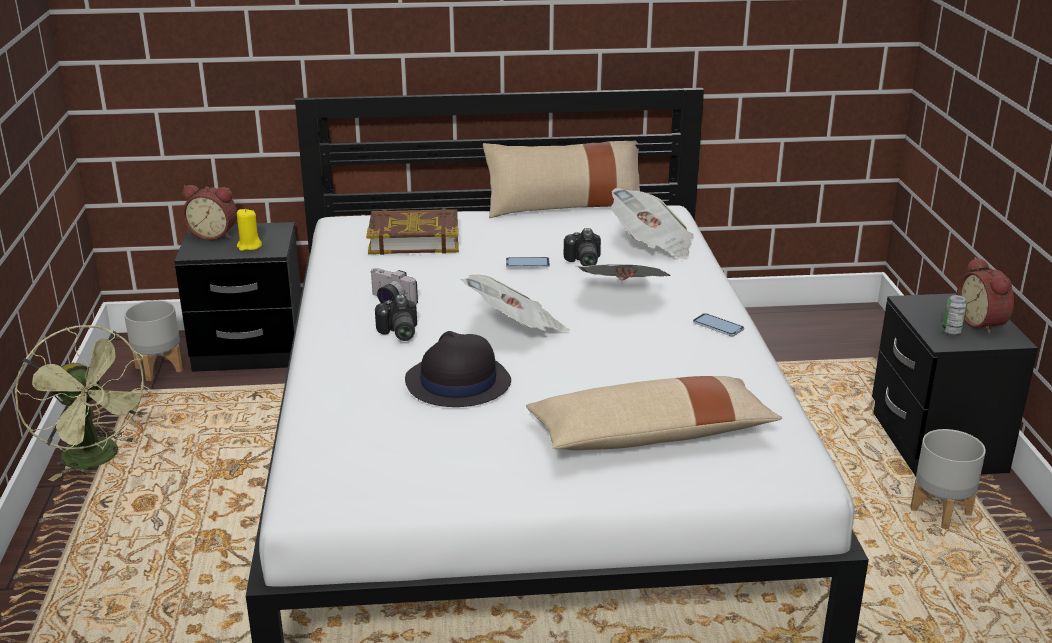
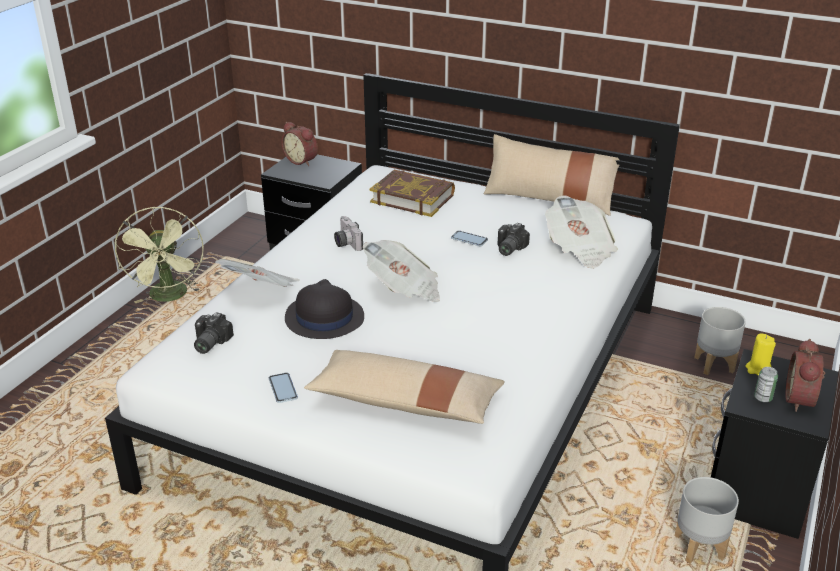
camera: 30 degrees right, 5 degrees up
grey planter [124,300,183,381] -> grey planter moved to [694,307,746,375]
yellow candle [237,209,262,251] -> yellow candle moved to [746,334,776,376]
camera [375,295,417,341] -> camera moved to [194,312,234,354]
newspaper [577,264,671,281] -> newspaper moved to [215,259,300,287]
phone [693,313,744,336] -> phone moved to [269,373,298,403]

